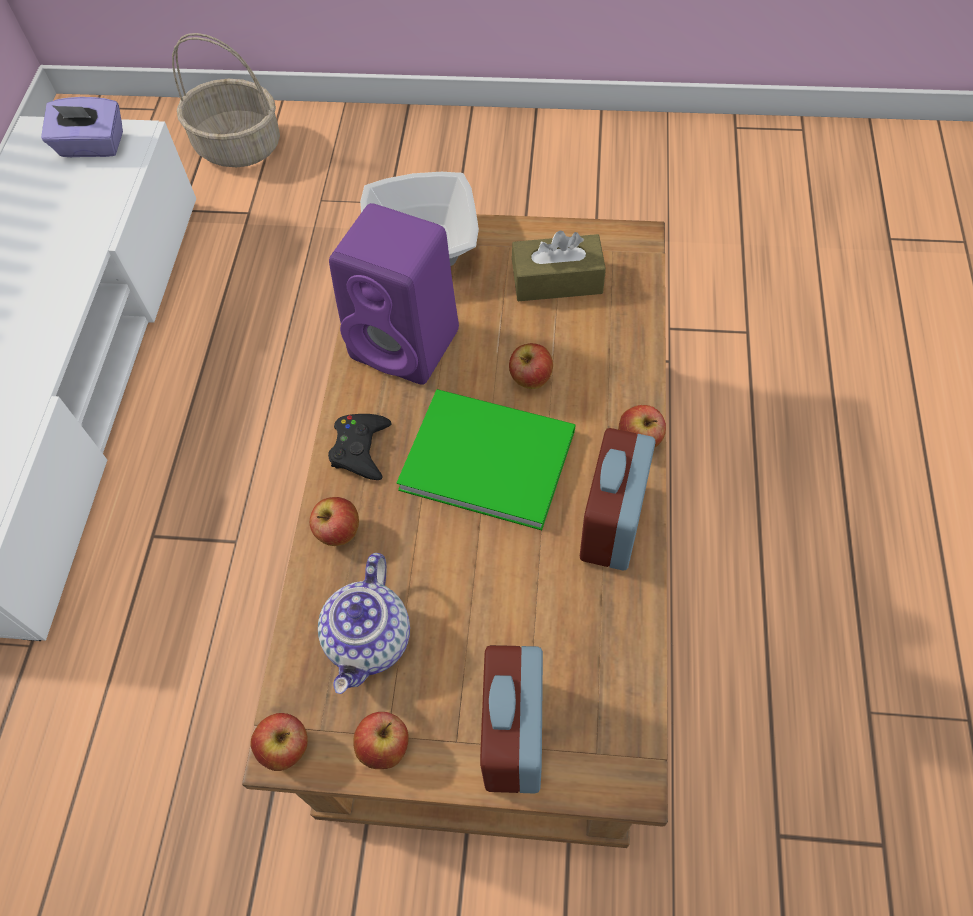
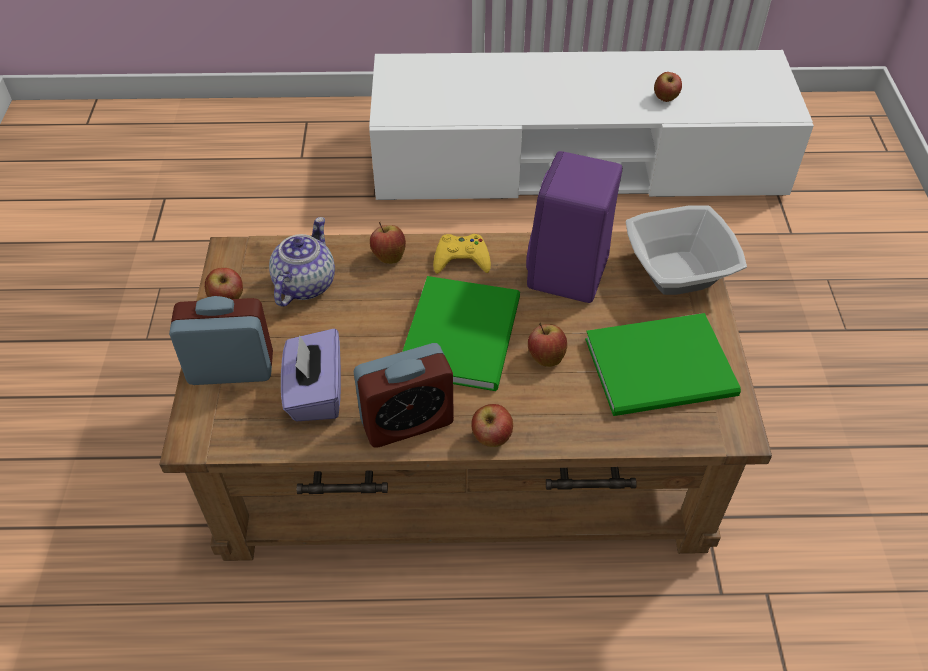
camera: 80 degrees right, 10 degrees down
purple tissue box [41,97,123,157] -> purple tissue box moved to [281,328,341,421]
basket [172,33,280,167] -> none
apple [251,713,308,771] -> apple moved to [654,72,682,102]
teapot [318,553,410,694] -> teapot turned 105 degrees clockwise [269,217,335,307]
black game controller [328,414,392,480] -> yellow game controller [433,234,491,274]
brown tissue box [512,231,606,301] -> green book [585,313,741,416]
alarm clock [580,428,656,571] -> alarm clock turned 150 degrees clockwise [354,343,454,448]

